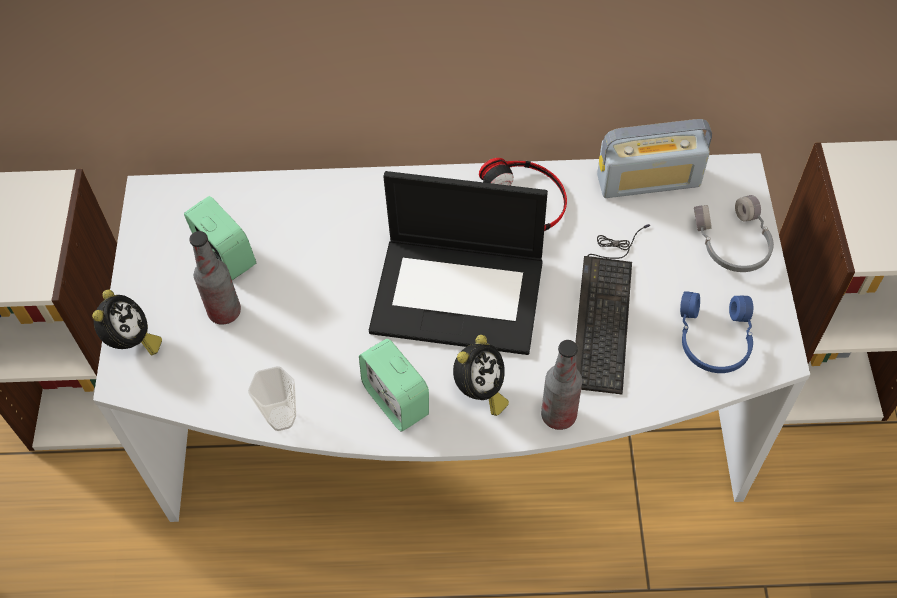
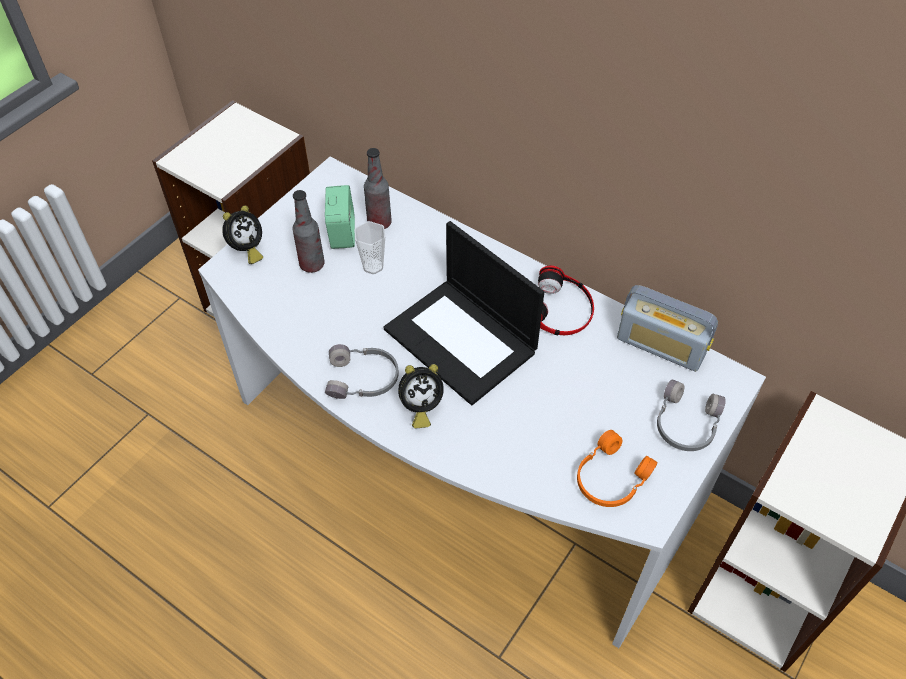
camera: 35 degrees right, 5 degrees down
cup [248,366,296,431] -> cup moved to [354,221,385,274]
alarm clock [359,339,429,432] -> grey headphones [325,344,399,399]
bottle [541,340,582,430] -> bottle moved to [364,148,392,229]
keyboard [575,224,650,394] -> none
blue headphones [680,291,753,373] -> orange headphones [577,430,657,507]

